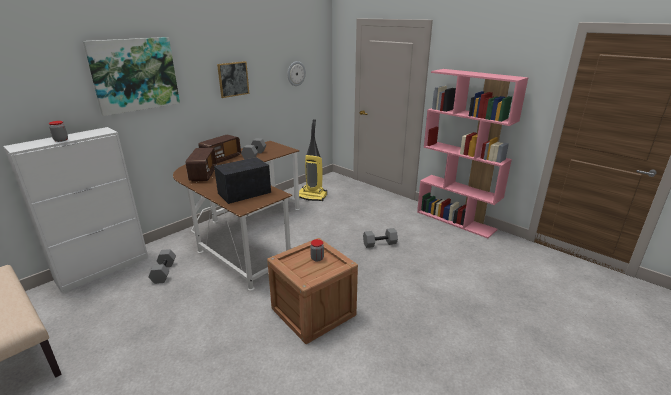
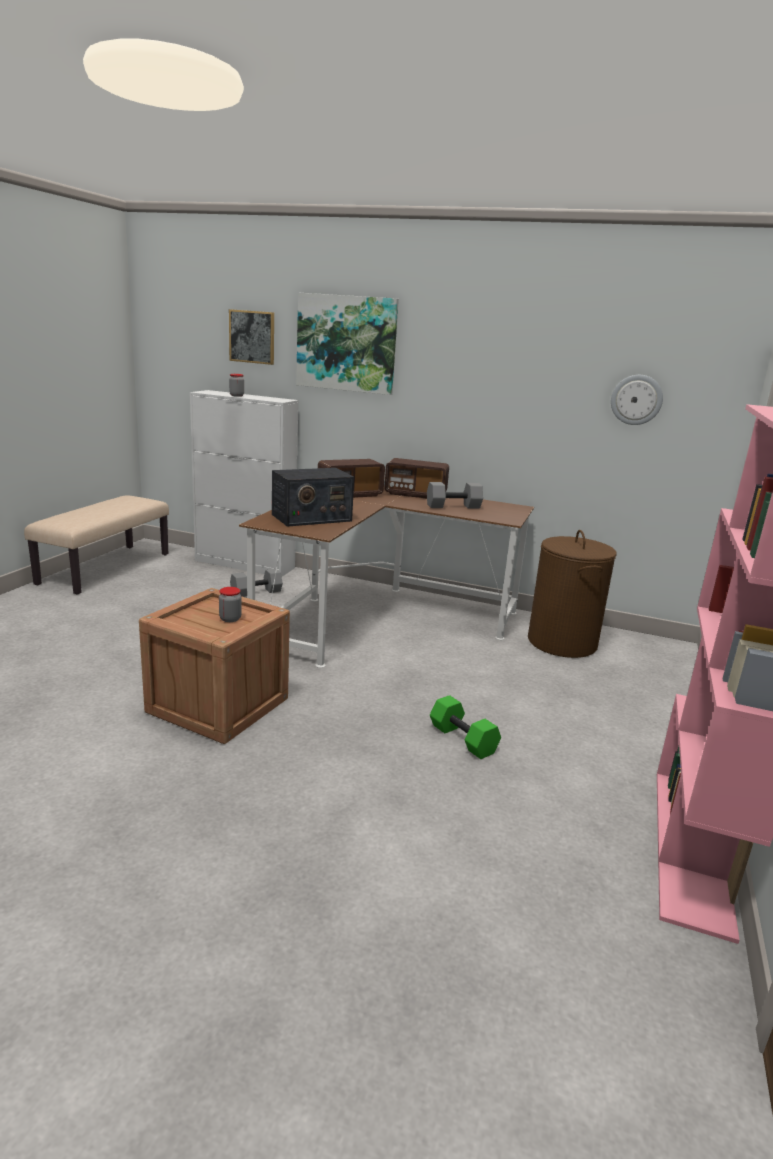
camera: 65 degrees right, 5 degrees down
radio [214,157,271,204] -> radio turned 120 degrees clockwise [272,468,354,527]
picture [217,61,249,98] -> picture moved to [229,309,274,365]
vacuum cleaner [299,119,327,201] -> brown laundry basket [528,530,617,658]
grey dumbbell [363,228,398,248] -> green dumbbell [430,695,501,759]

